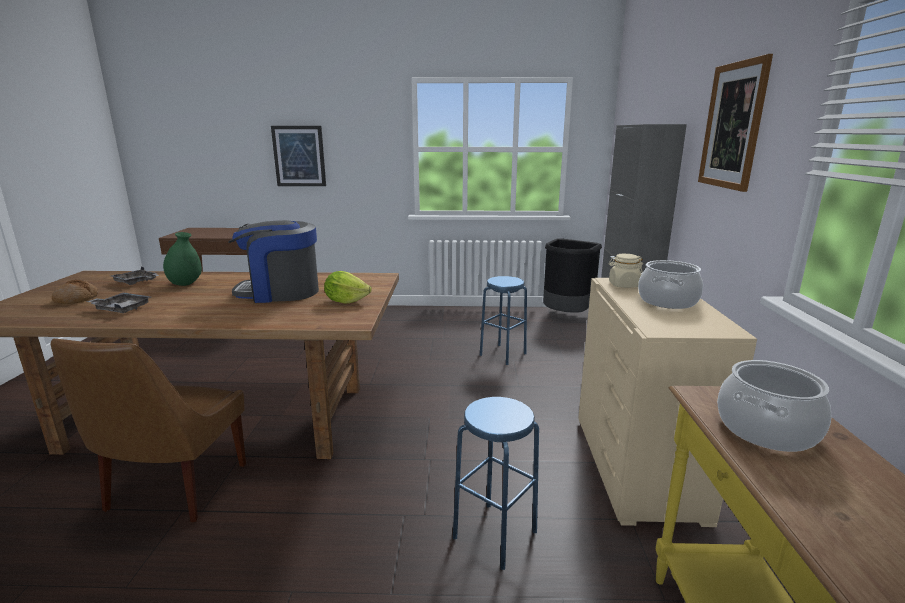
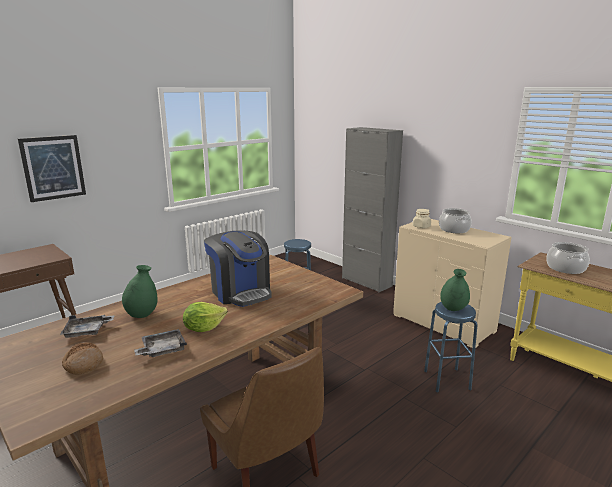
camera: 45 degrees left, 0 degrees up
coffee machine [228,220,319,303] -> coffee machine turned 75 degrees counterclockwise [204,230,272,307]
lettuce [324,271,372,304] -> lettuce moved to [183,302,228,332]
black trash can [543,238,602,312] -> none
picture [698,54,773,192] -> none
none -> green vase [440,269,470,311]

